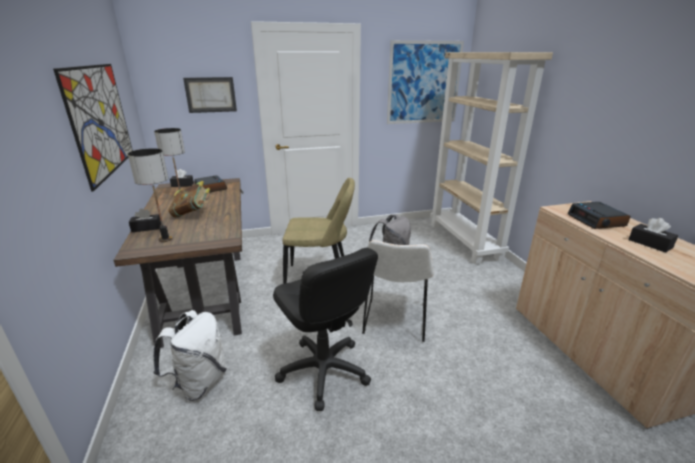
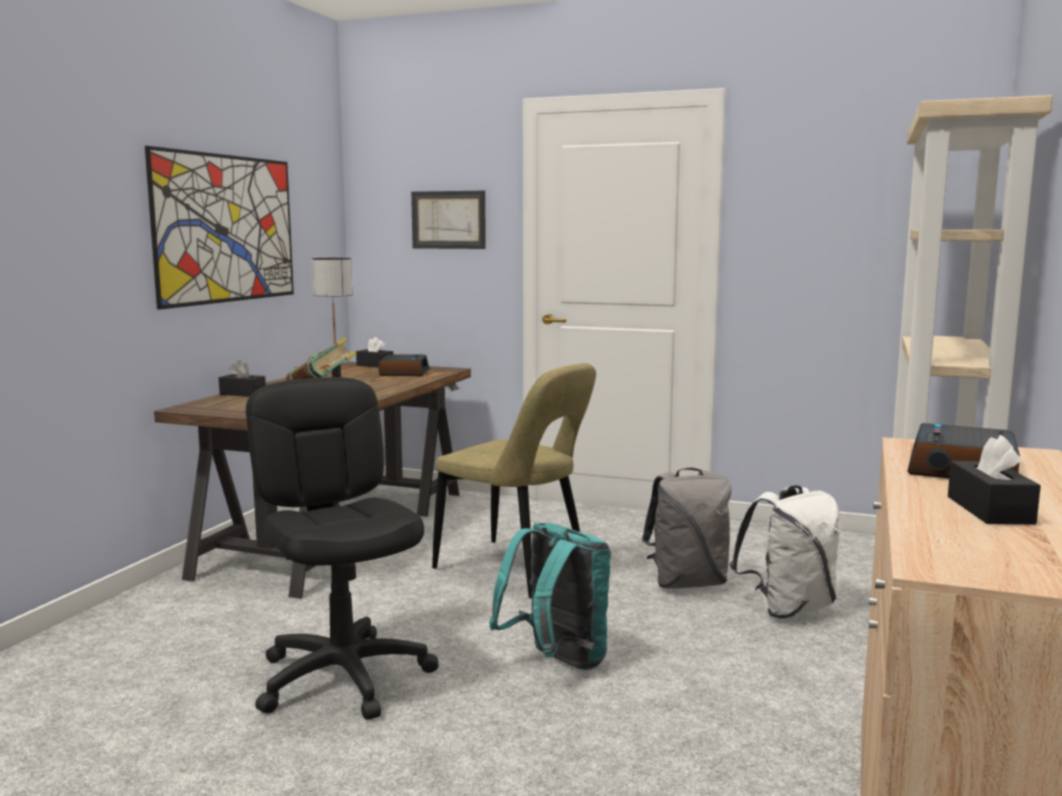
camera: 35 degrees right, 15 degrees down
table lamp [128,148,172,242] -> none
white backpack [153,310,227,401] -> white backpack moved to [729,485,840,619]
black office chair [273,248,378,411] -> black office chair turned 150 degrees clockwise [246,377,439,720]
white chair [362,240,433,342] -> turquoise backpack [489,523,611,670]
picture [387,40,464,124] -> none

